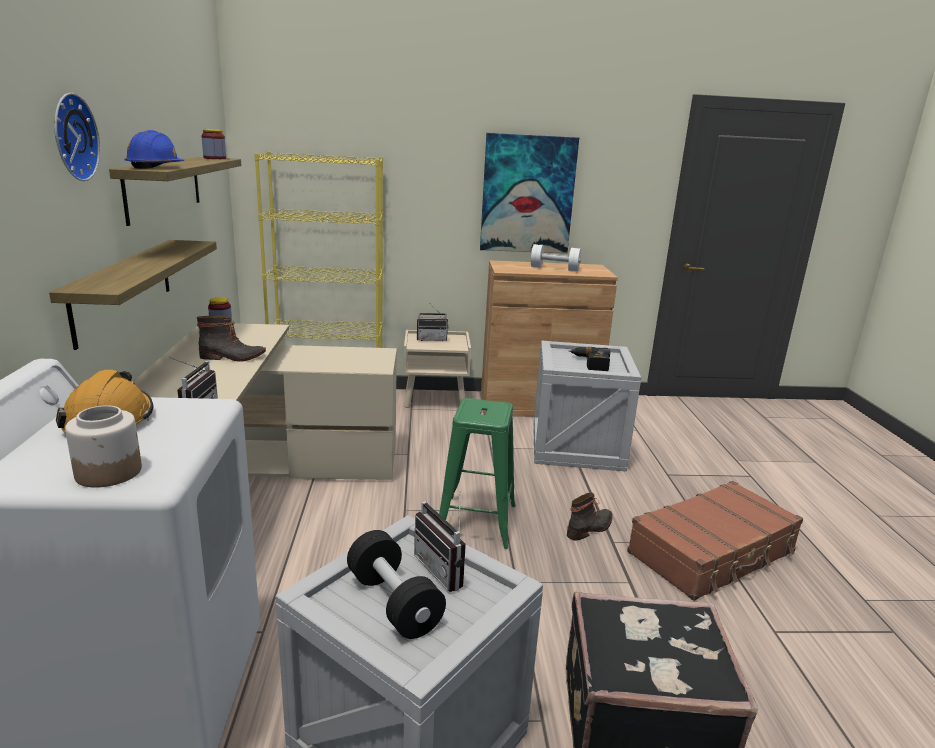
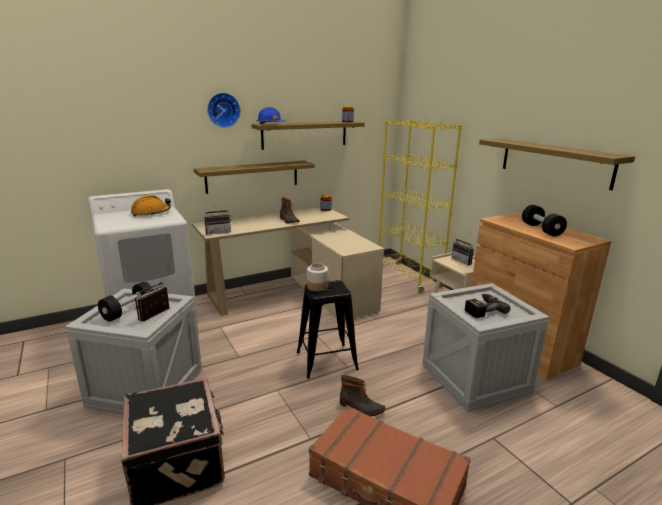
camera: 65 degrees right, 0 degrees up
jar [65,405,142,488] -> jar moved to [307,263,328,291]
green stool [439,398,516,549] -> black stool [297,280,359,379]
picture [480,133,579,254] -> shelf [479,138,635,190]
white dumbbell [531,244,581,271] -> black dumbbell [522,205,567,236]

